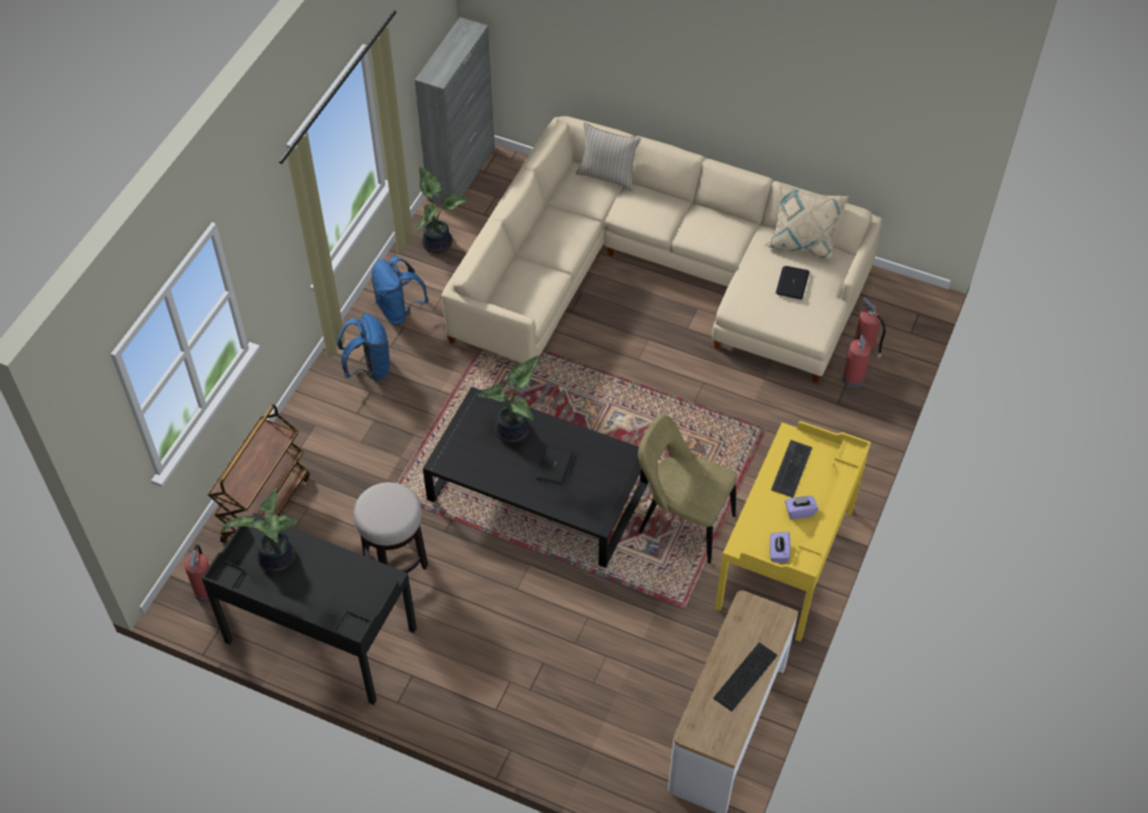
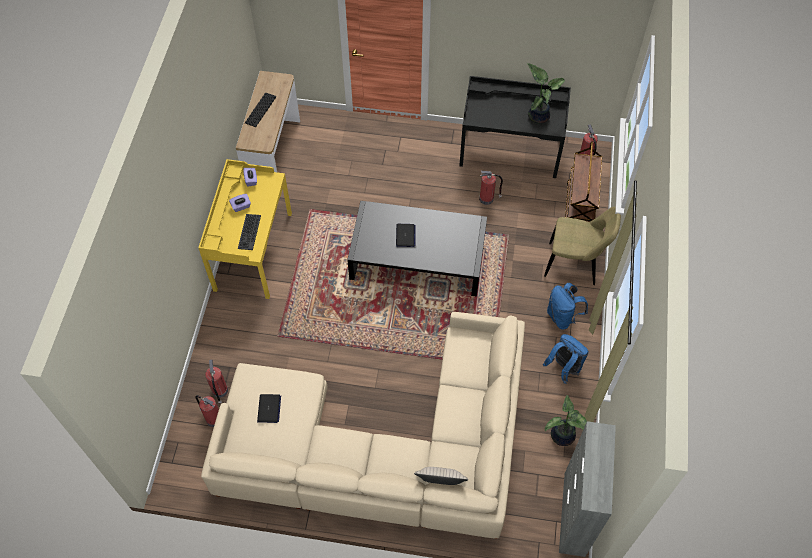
camera: 165 degrees right, 5 degrees up
stool [353,482,428,573] -> fire extinguisher [479,170,503,205]
potted plant [478,355,539,443] -> none
beige chair [638,414,737,564] -> beige chair moved to [544,207,621,285]
beige pillow [765,182,849,260] -> none

